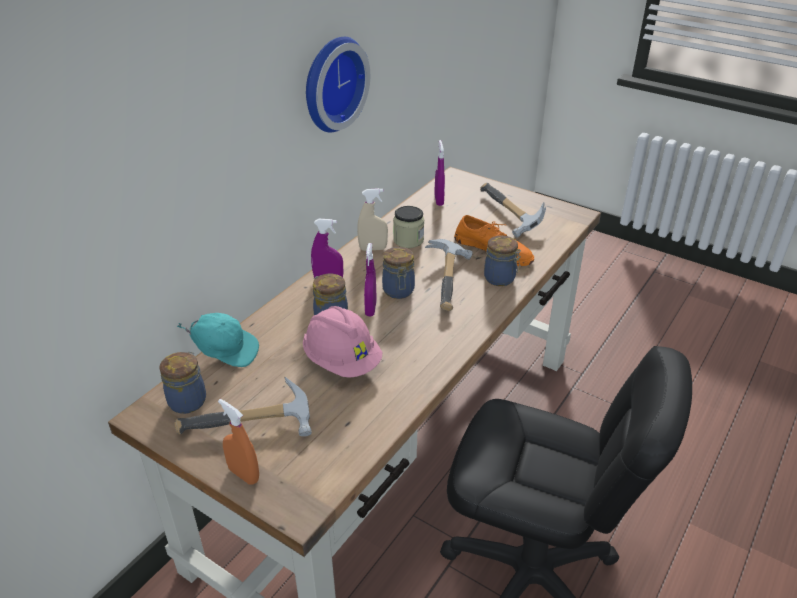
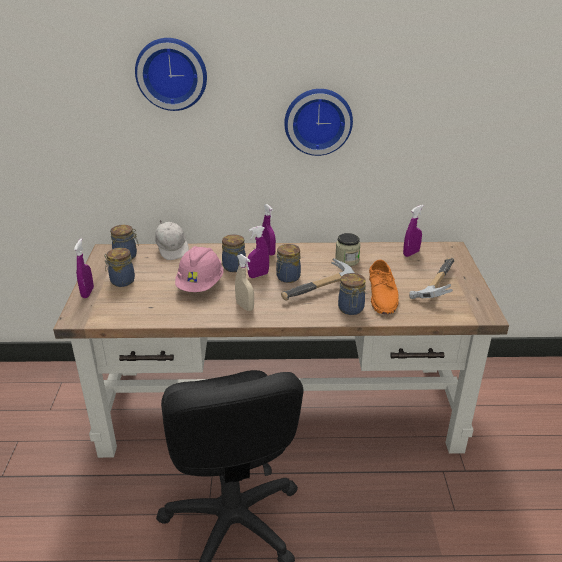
camera: 55 degrees right, 5 degrees down
hammer [174,377,312,437] -> jar [104,248,135,287]
turquoise cap [177,313,259,367] -> white cap [155,220,189,260]
orange spray bottle [218,399,259,485] -> purple spray bottle [74,239,94,298]
beige spray bottle [357,188,388,251] -> beige spray bottle moved to [235,254,254,311]
none -> wall clock [135,38,207,111]

